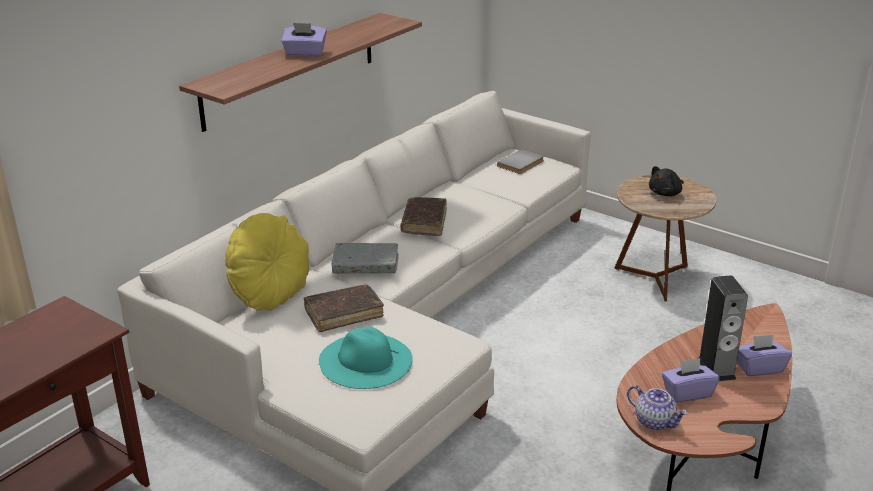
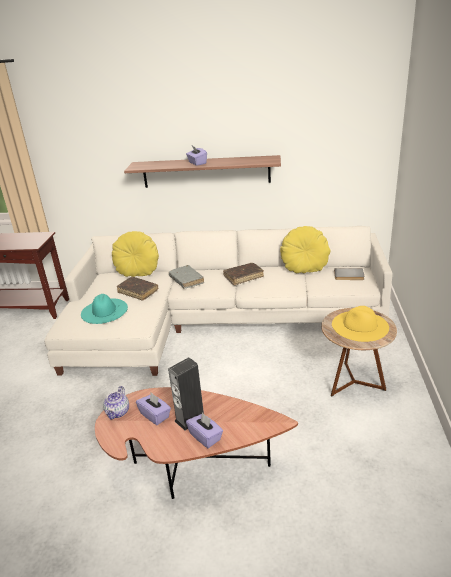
camera: 60 degrees right, 0 degrees up
black plush toy [649,166,684,196] -> yellow hat [332,306,389,342]
none -> yellow pillow [280,226,331,273]

